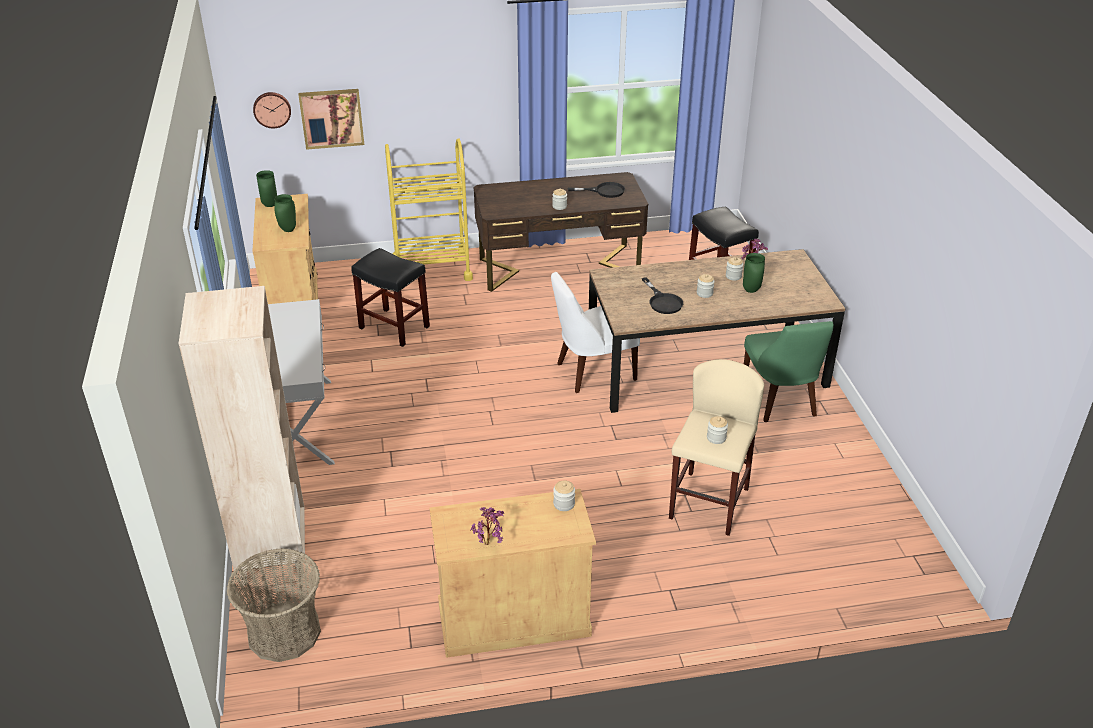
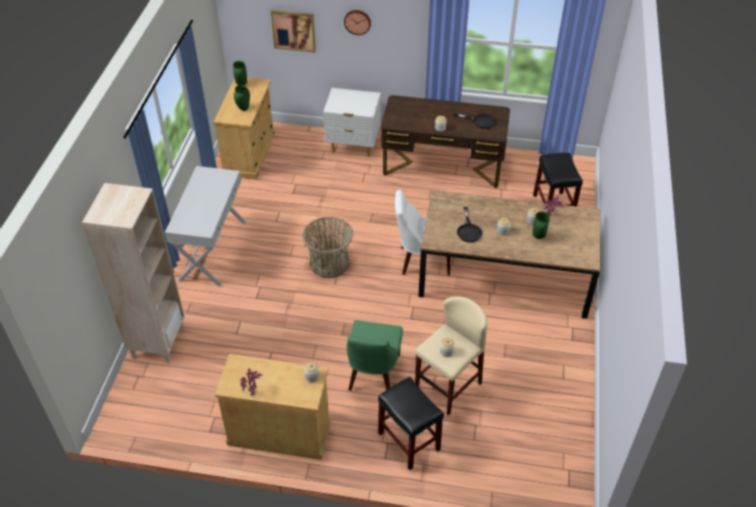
camera: 20 degrees right, 10 degrees up
basket [227,548,321,662] -> basket moved to [303,217,353,278]
wall clock [253,92,291,129] -> wall clock moved to [344,10,371,35]
black stool [351,248,430,347] -> black stool moved to [378,376,444,470]
yellow cart [385,138,473,281] -> white nightstand [323,88,381,157]
green chair [744,321,834,422] -> green chair moved to [347,320,403,391]

